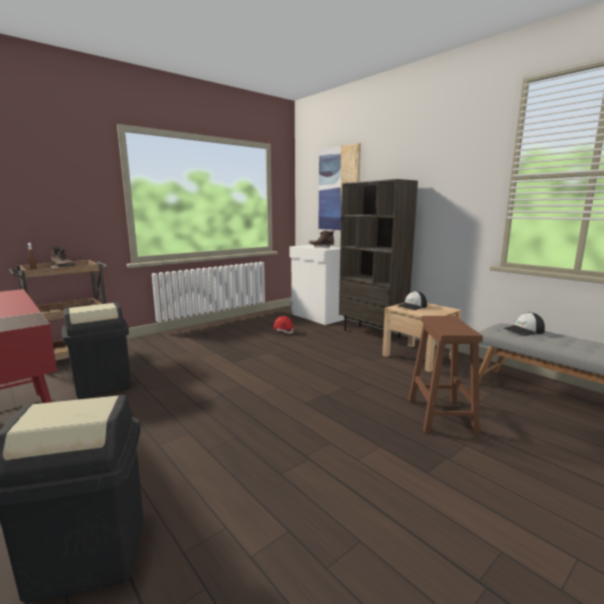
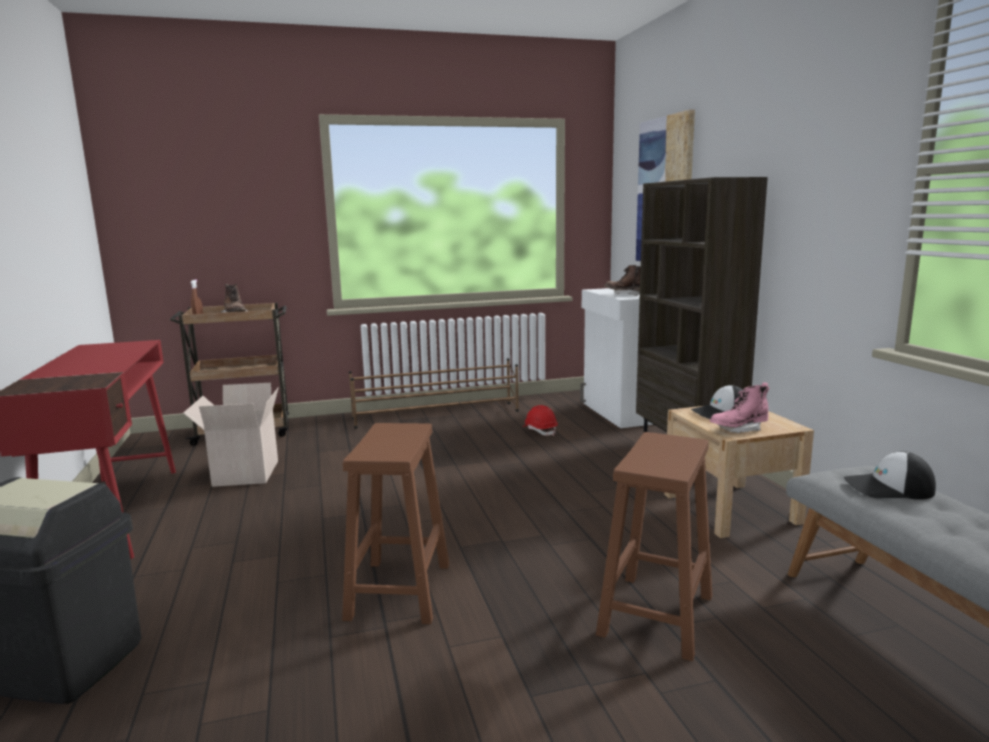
camera: 25 degrees right, 0 degrees up
black trash can [62,302,131,399] -> cardboard box [183,383,279,487]
none -> brown stool [342,423,449,624]
none -> brown shoe rack [349,358,519,429]
none -> pink boot [710,382,770,433]

